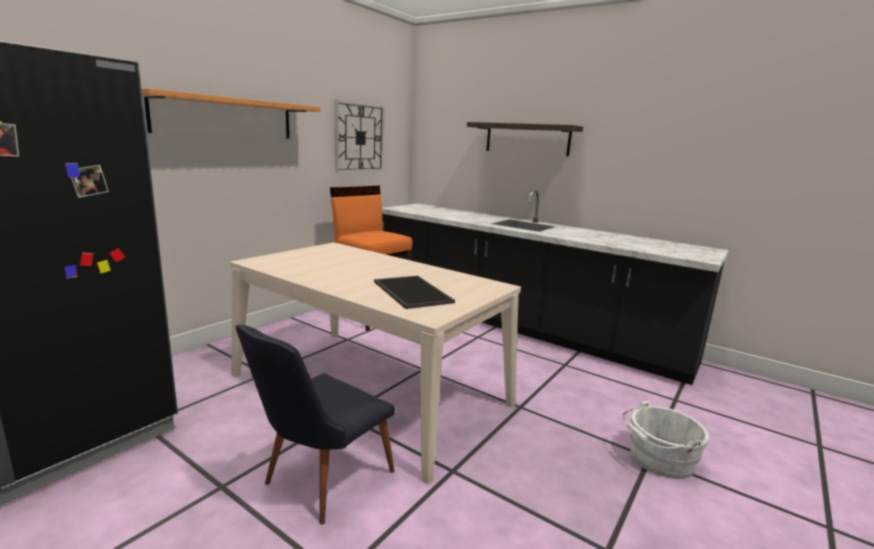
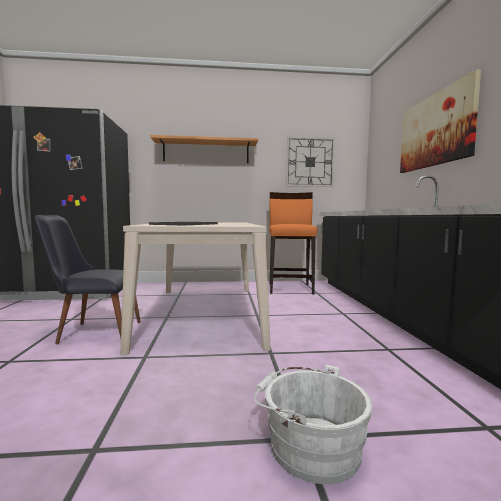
camera: 50 degrees right, 10 degrees down
shelf [467,122,583,156] -> picture [400,70,481,173]

